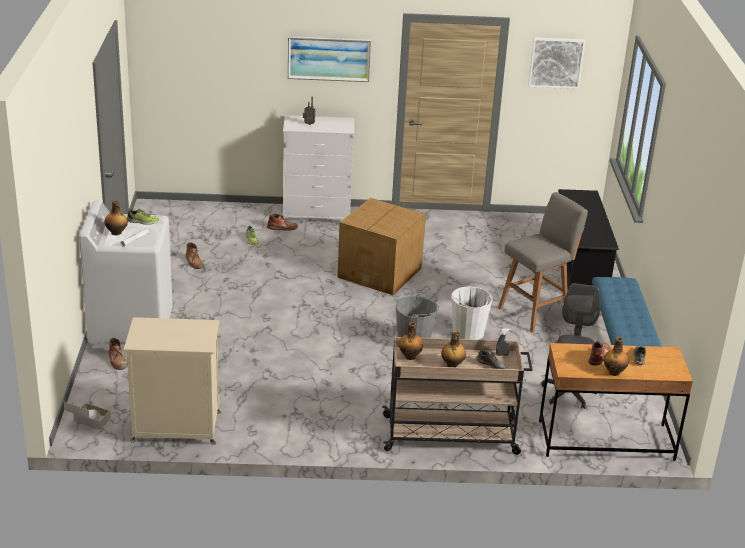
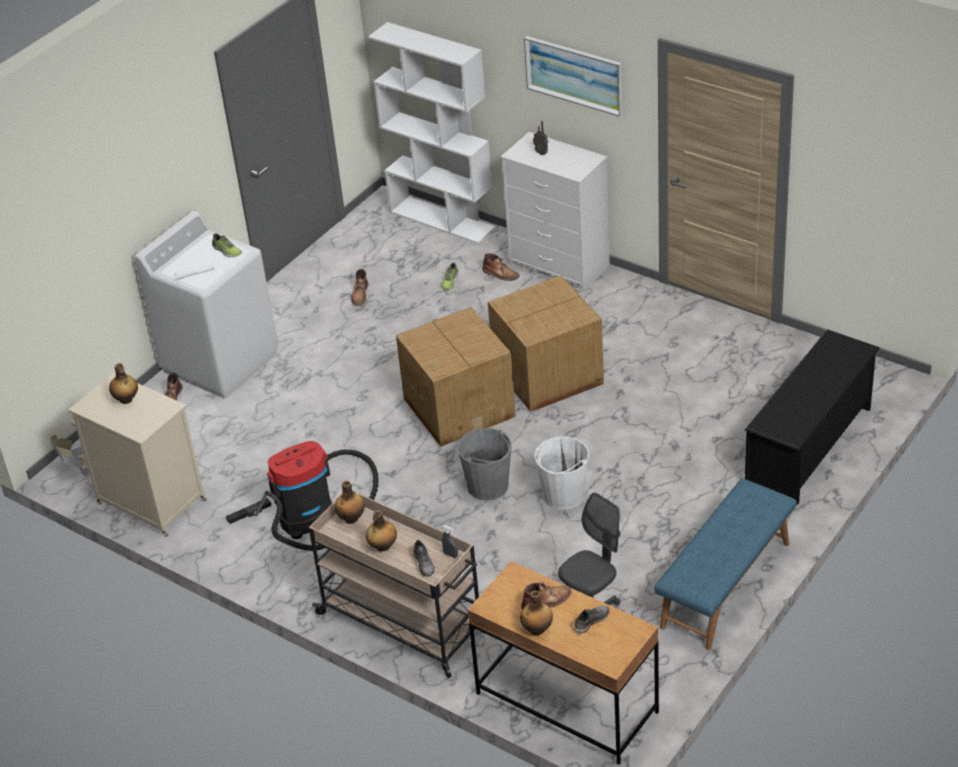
camera: 40 degrees right, 10 degrees up
bottle [105,200,128,235] -> bottle moved to [109,363,138,404]
grey stool [498,192,588,333] -> none
picture [528,37,585,89] -> none
none -> vacuum cleaner [226,441,379,551]
none -> white bookcase [368,22,495,244]
none -> cardboard box [396,307,516,447]

